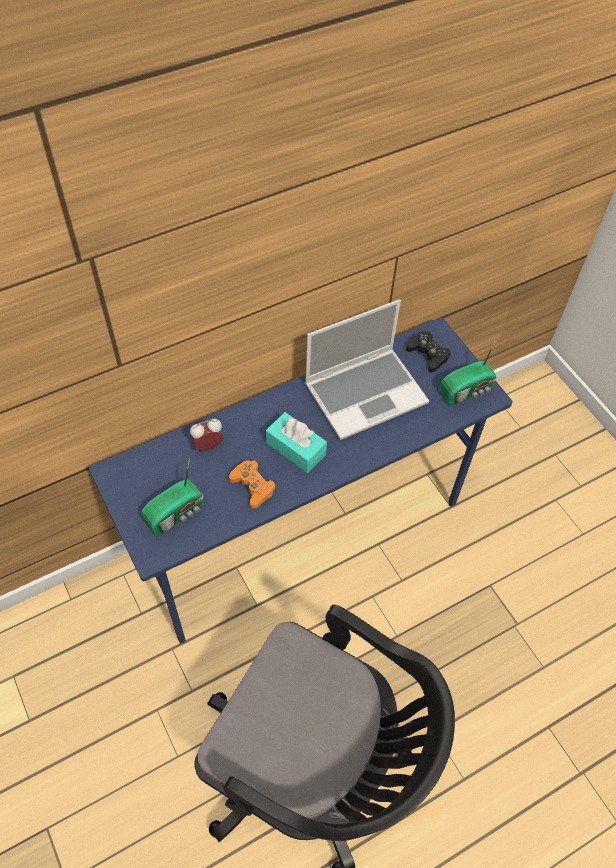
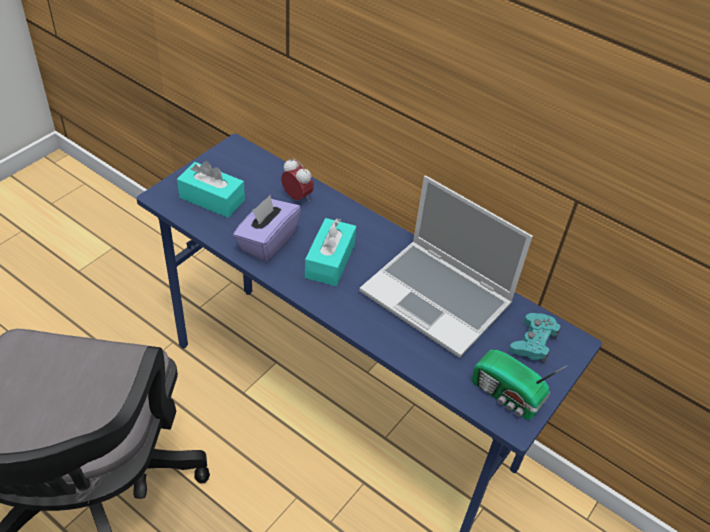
camera: 65 degrees right, 10 degrees down
radio [141,458,203,536] -> turquoise tissue box [177,161,245,218]
orange game controller [229,460,276,509] -> purple tissue box [233,195,301,262]
black game controller [406,331,451,372] -> turquoise game controller [509,313,561,364]

